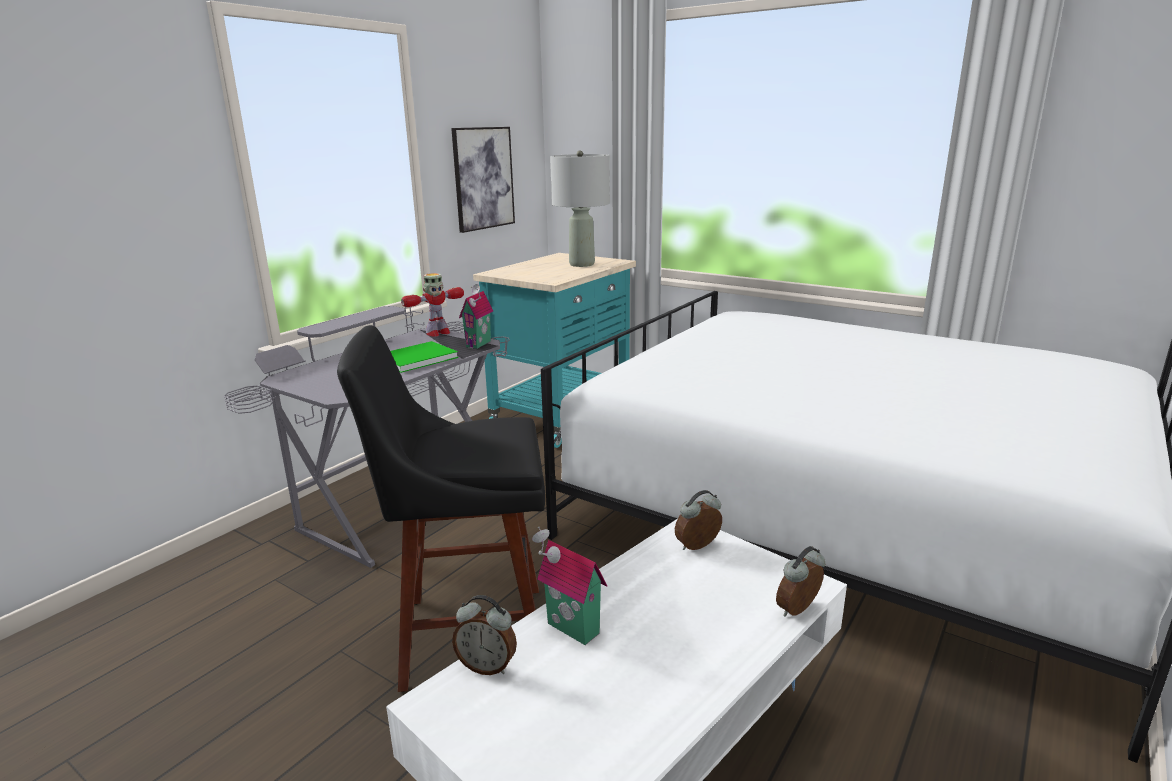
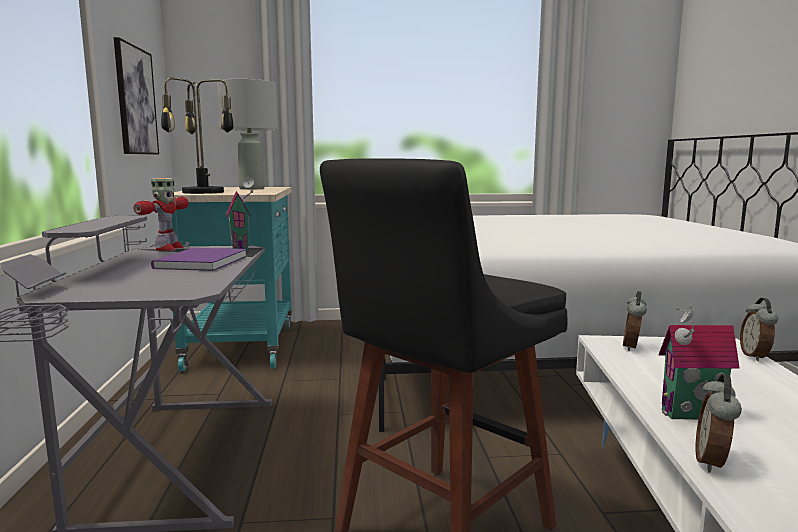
camera: 40 degrees left, 10 degrees down
green book [390,341,458,373] -> purple book [151,248,247,271]
alarm clock [452,595,517,675] -> alarm clock turned 135 degrees clockwise [696,374,742,473]
none -> table lamp [161,77,233,194]

